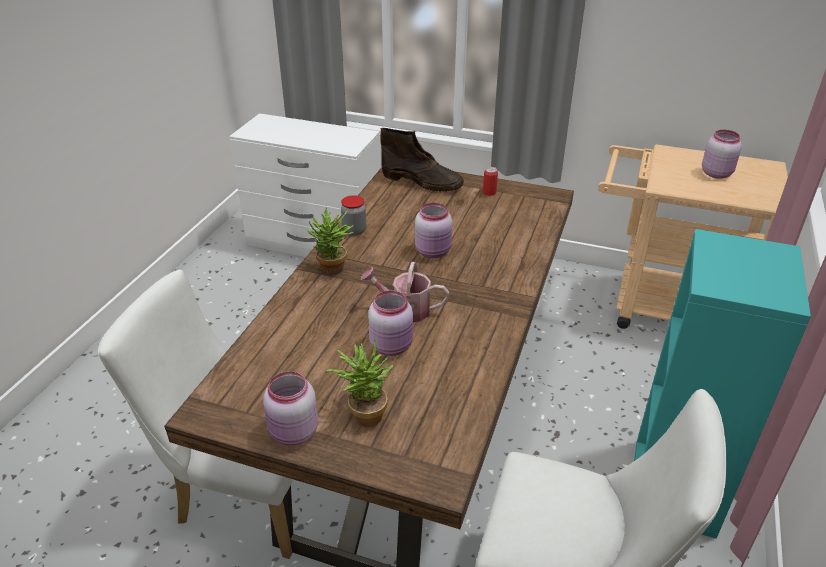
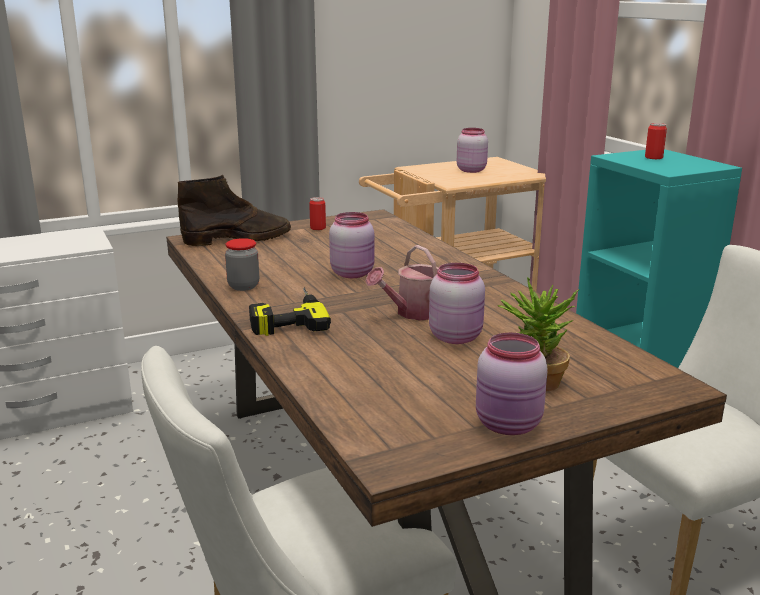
camera: 45 degrees left, 15 degrees down
potted plant [307,206,354,275] -> power drill [249,287,331,336]
none -> can [645,123,667,159]

